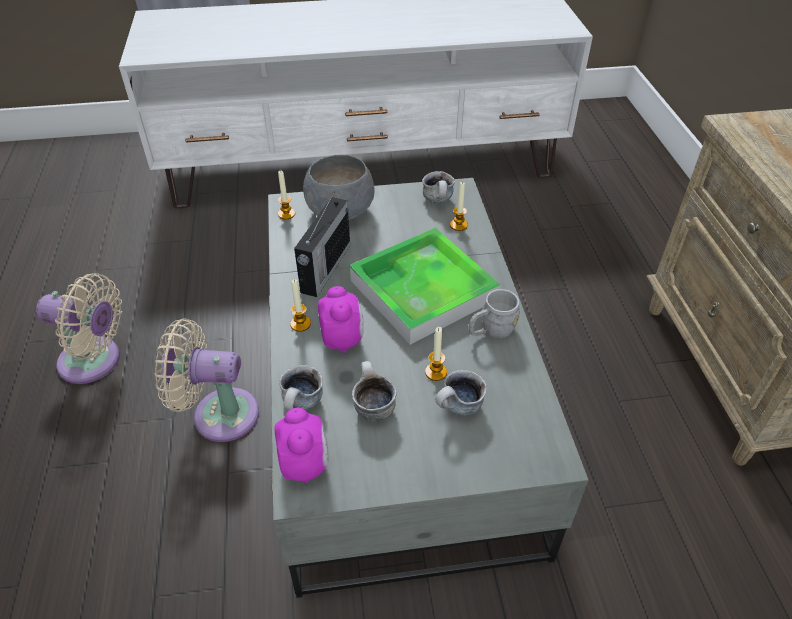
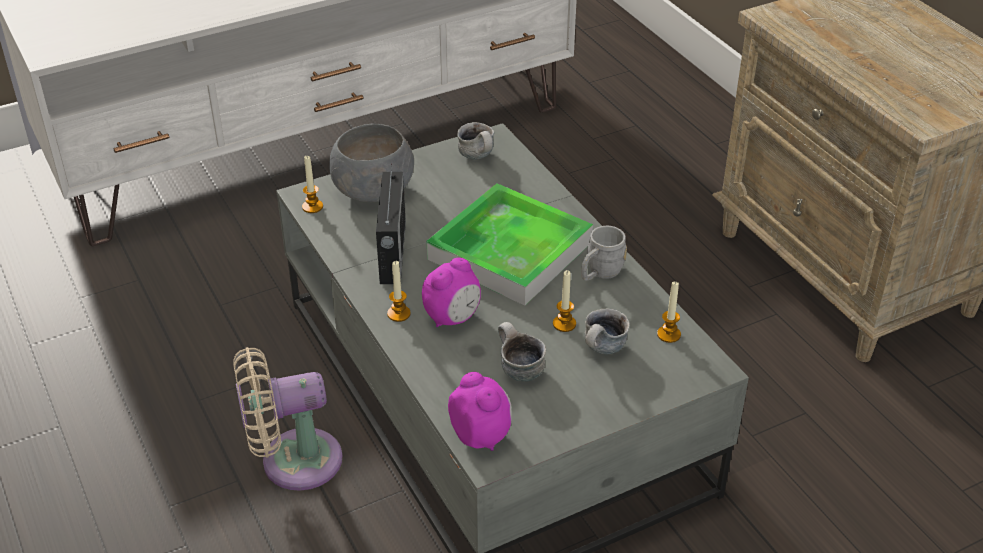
camera: 20 degrees left, 5 degrees down
beige fan [36,273,122,384] -> none
mug [279,365,323,410] -> none
alarm clock [318,286,364,354] -> alarm clock turned 75 degrees clockwise [422,258,481,327]
candle [450,181,468,231] -> candle moved to [657,281,681,343]

